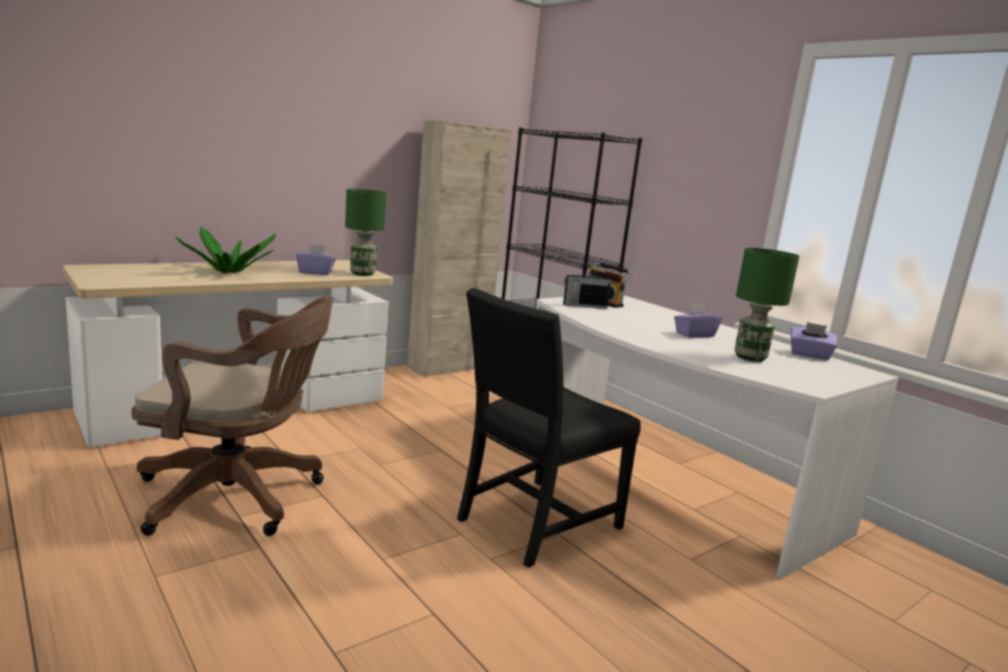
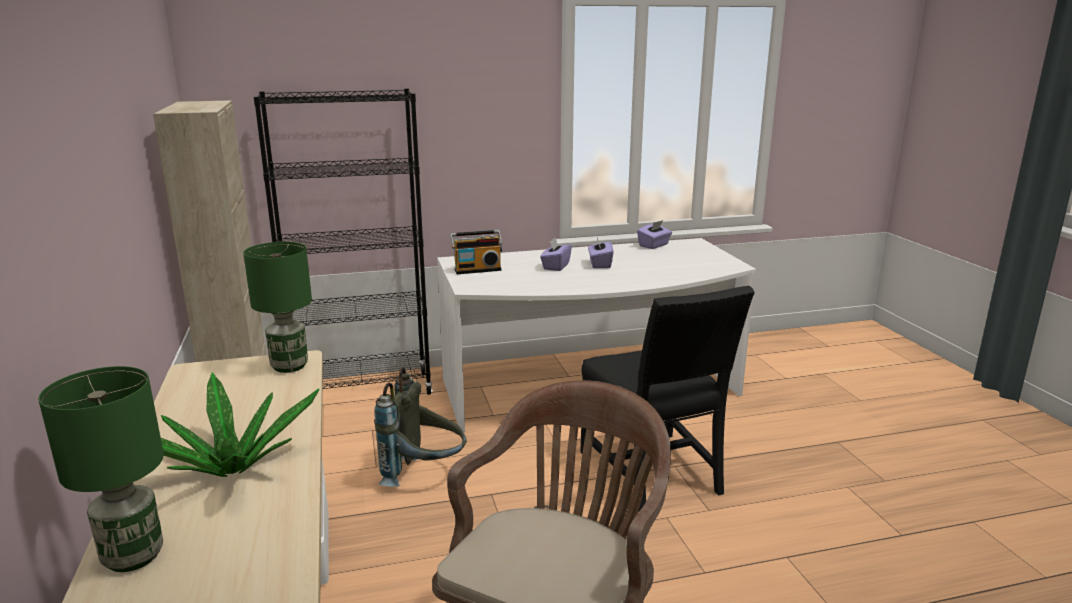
camera: 65 degrees left, 5 degrees up
purple tissue box [296,244,336,275] -> purple tissue box moved to [540,237,572,271]
radio [563,270,612,309] -> none
green table lamp [735,248,800,362] -> green table lamp moved to [38,366,164,572]
none -> grey backpack [374,367,467,487]

